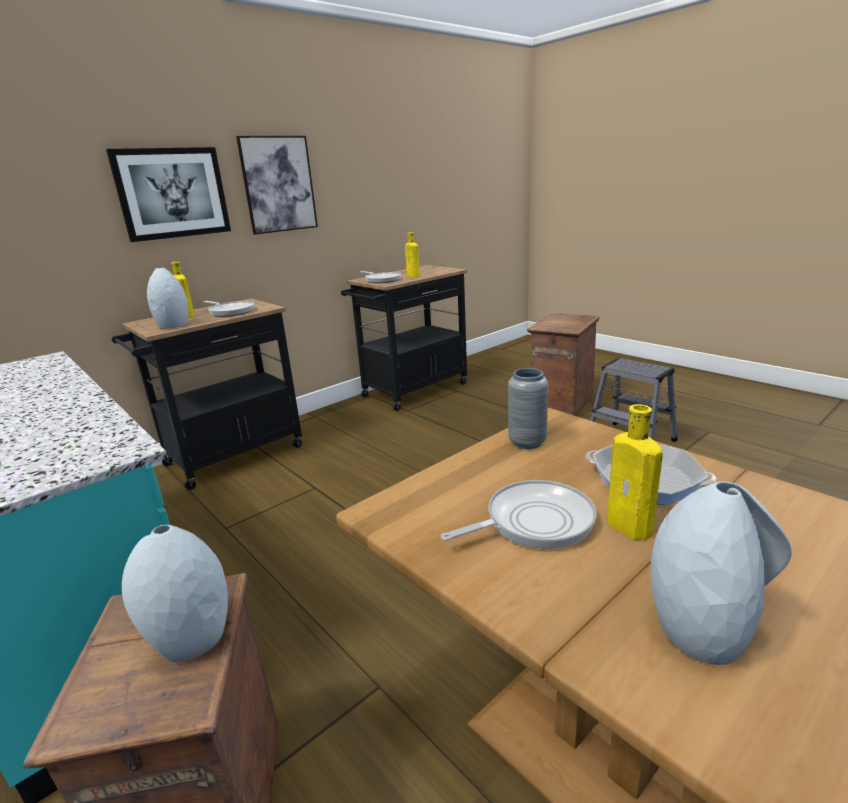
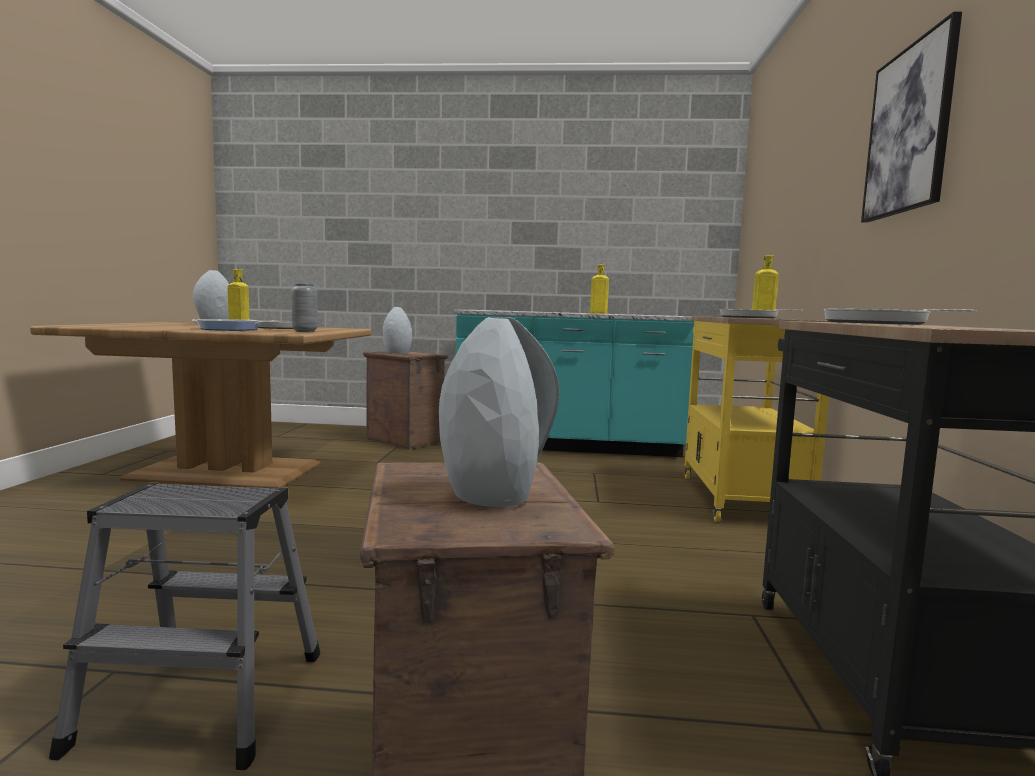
camera: 135 degrees right, 15 degrees down
picture [106,147,231,242] -> none
black cart [111,298,302,490] -> yellow cart [684,316,842,522]
grey vase [147,268,189,328] -> grey vase moved to [439,317,559,507]
yellow bottle [405,232,420,278] -> yellow bottle moved to [590,264,609,314]

